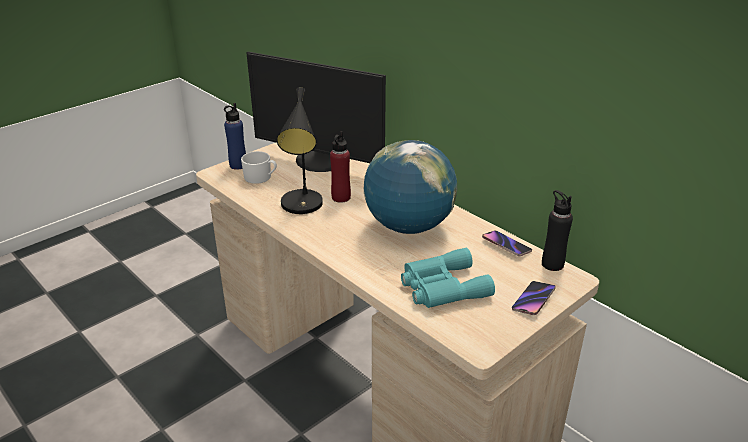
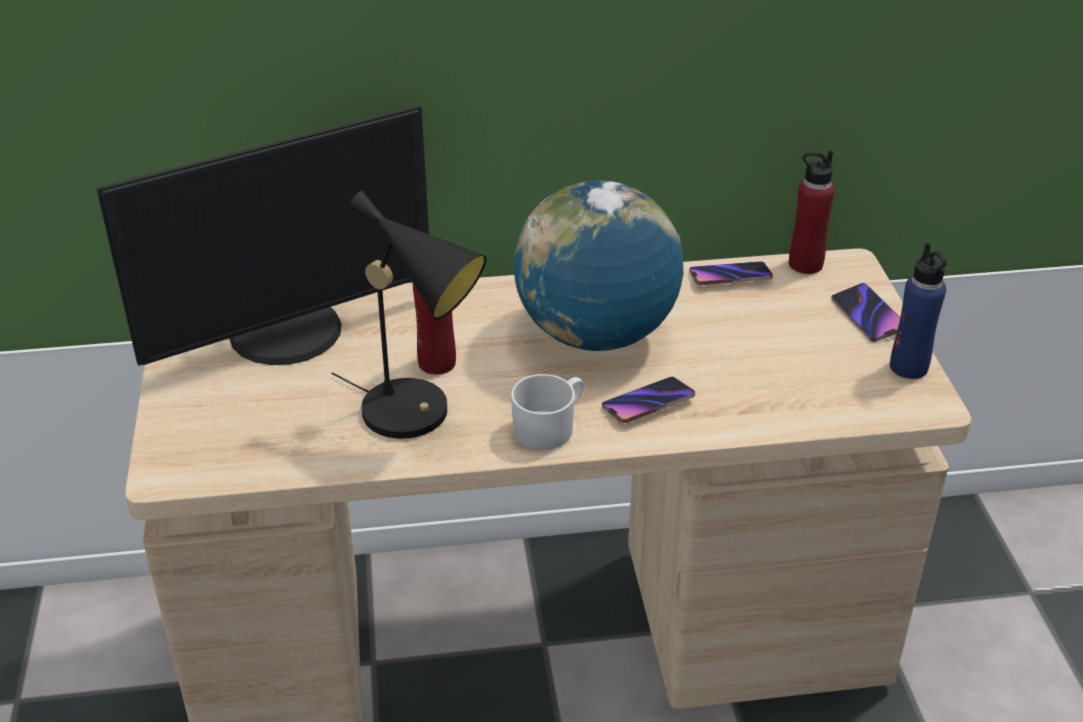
camera: 55 degrees left, 5 degrees up
blue bottle [224,103,246,170] -> blue bottle moved to [890,243,947,379]
white mug [241,151,277,184] -> white mug moved to [511,374,584,450]
turquoise binoculars [401,248,495,308] -> none
black bottle [542,190,573,271] -> red bottle [789,150,835,274]
none -> phone [602,377,695,423]

